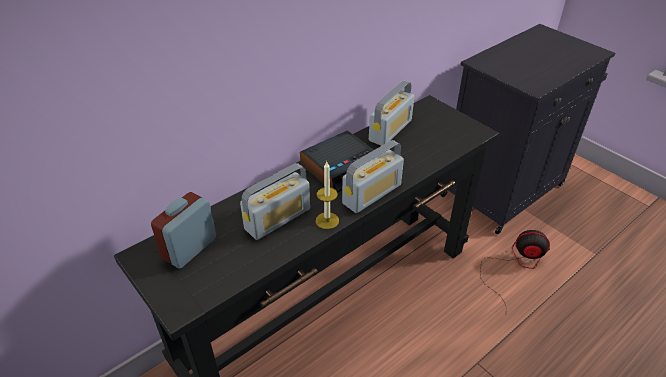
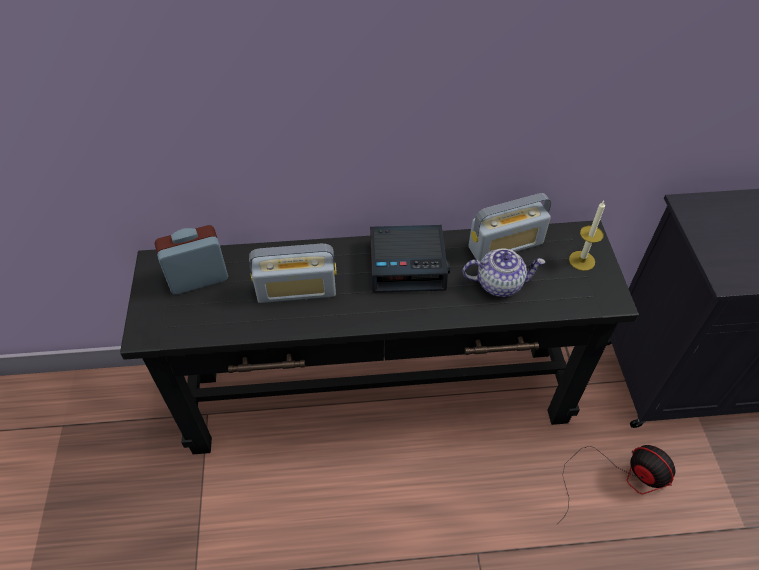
camera: 35 degrees right, 10 degrees up
candle [316,162,339,229] -> candle moved to [569,201,605,271]
radio [342,140,404,213] -> none
none -> teapot [462,248,545,297]

